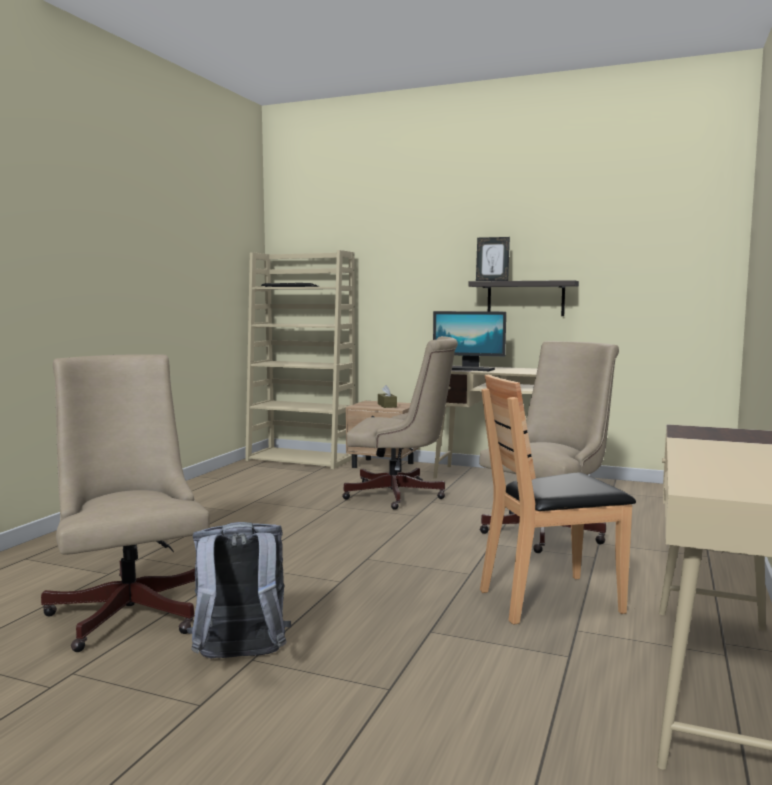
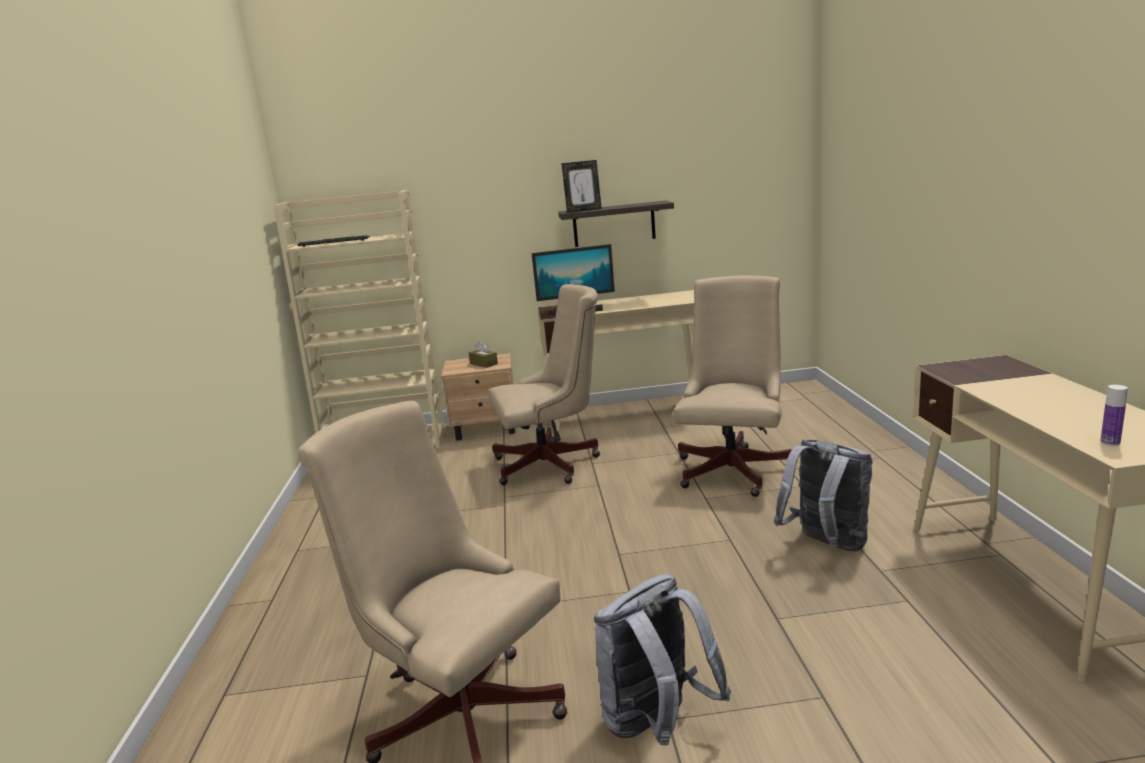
camera: 25 degrees left, 10 degrees up
brown chair [480,374,636,625] -> grey backpack [774,440,873,552]
none -> bottle [1100,385,1128,446]

